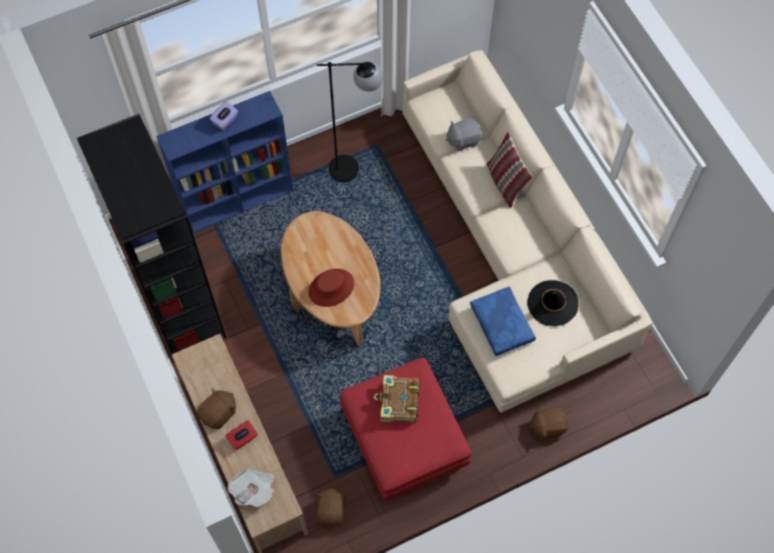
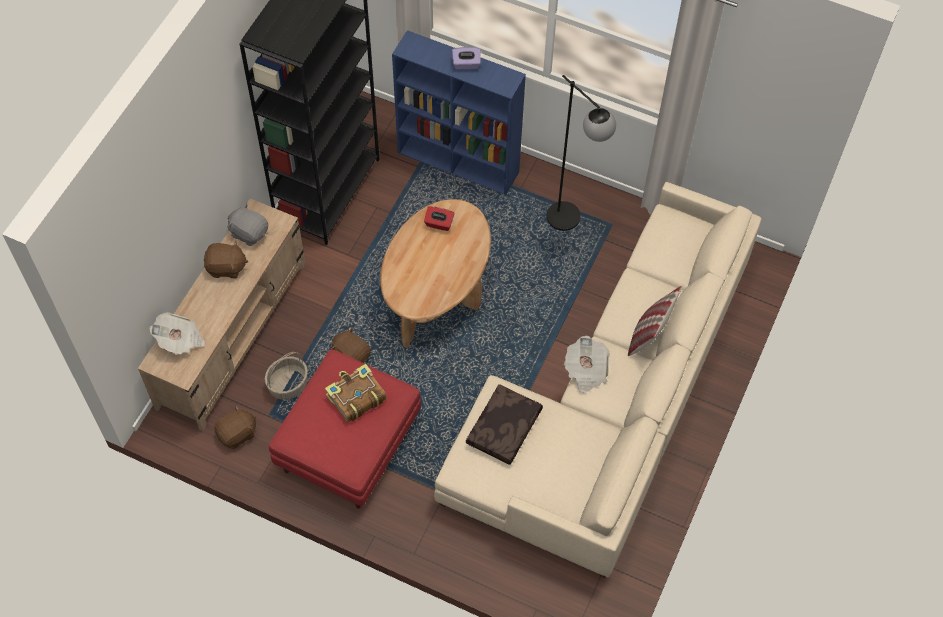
camera: 50 degrees right, 5 degrees down
red tissue box [226,420,258,449] -> red tissue box moved to [424,206,454,231]
red hat [309,269,354,307] -> none
grey plush toy [446,118,482,151] -> grey plush toy moved to [227,203,268,246]
blue pillow [470,286,536,356] -> brown pillow [466,384,543,465]
black hat [527,280,579,326] -> none
brown plush toy [529,408,568,440] -> brown plush toy moved to [331,327,371,363]
none -> basket [265,352,308,400]
none -> newspaper [564,336,610,393]

